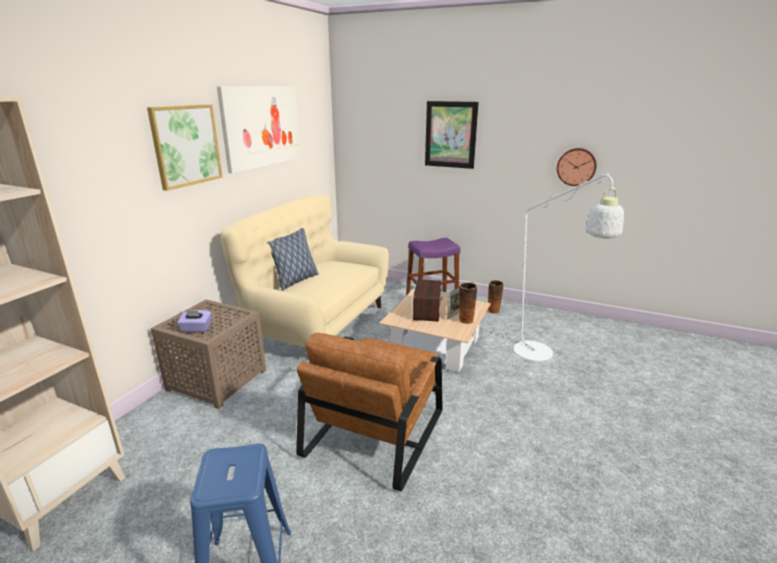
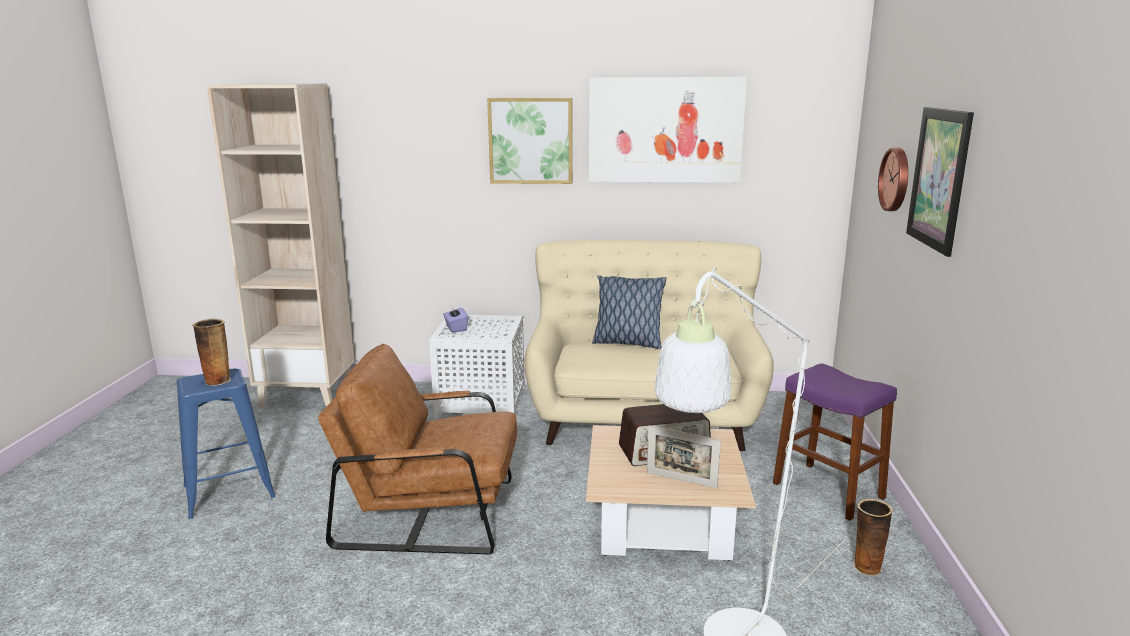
camera: 70 degrees right, 5 degrees down
brown side table [151,300,266,409] -> white side table [429,315,525,416]
vase [459,282,478,324] -> vase moved to [193,319,231,386]
wall clock [557,148,597,186] -> wall clock moved to [878,148,908,211]

